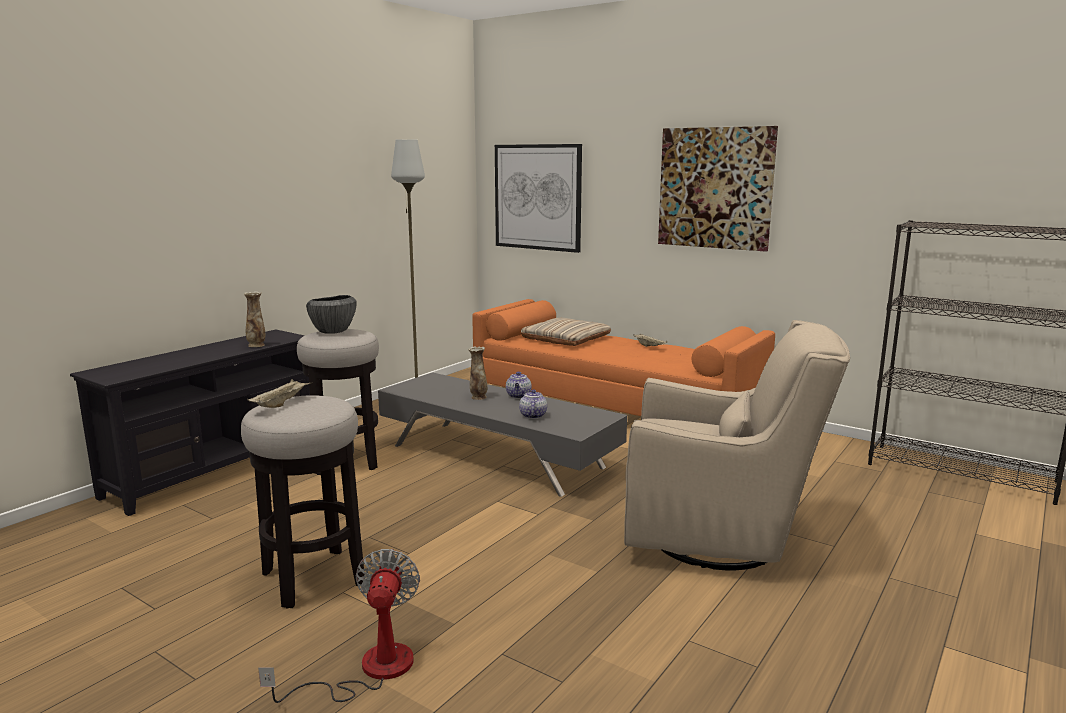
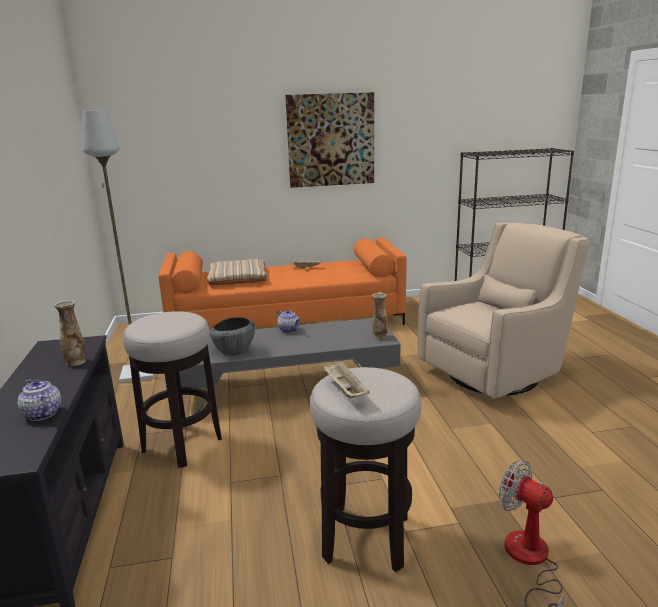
camera: 45 degrees left, 5 degrees up
bowl [306,295,357,334] -> bowl moved to [210,317,255,356]
vase [468,347,487,400] -> vase moved to [372,292,388,340]
picture [495,144,582,253] -> none
teapot [519,389,547,419] -> teapot moved to [18,379,61,421]

